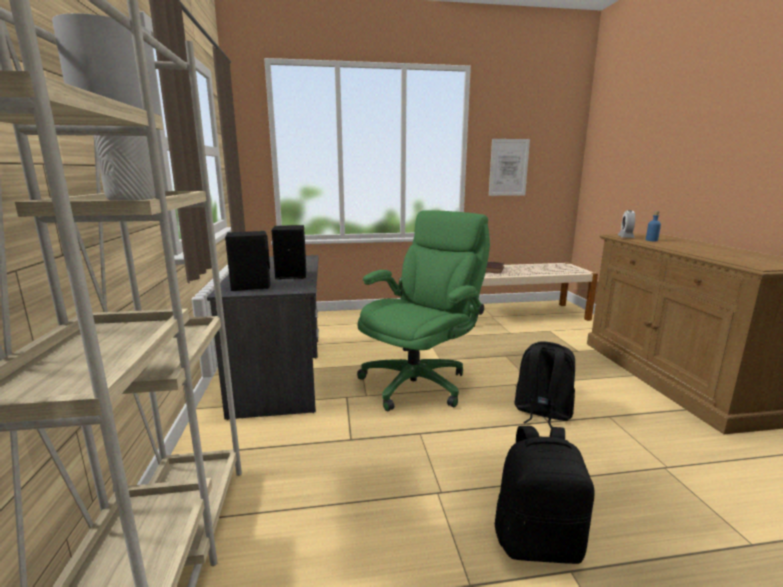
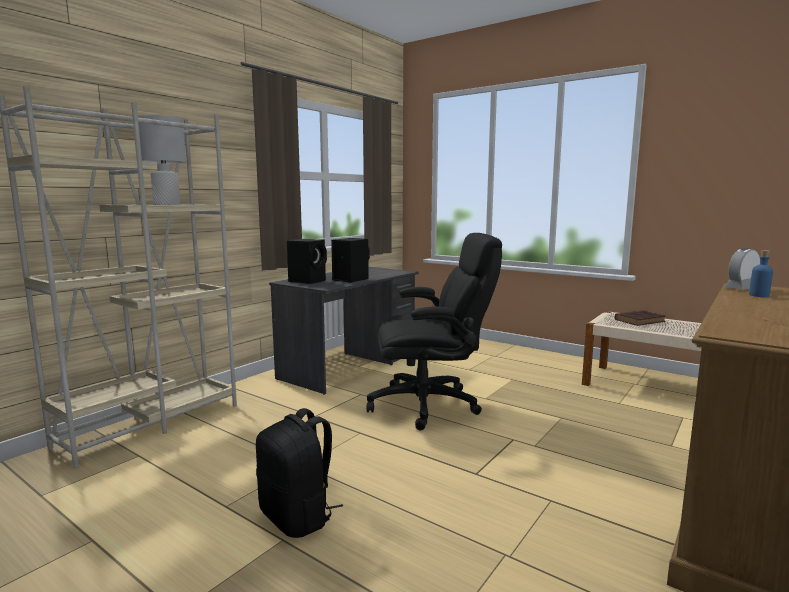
camera: 45 degrees right, 5 degrees down
green office chair [357,210,490,411] -> black office chair [366,233,502,430]
picture [489,139,530,196] -> none
black backpack [514,341,575,428] -> none

